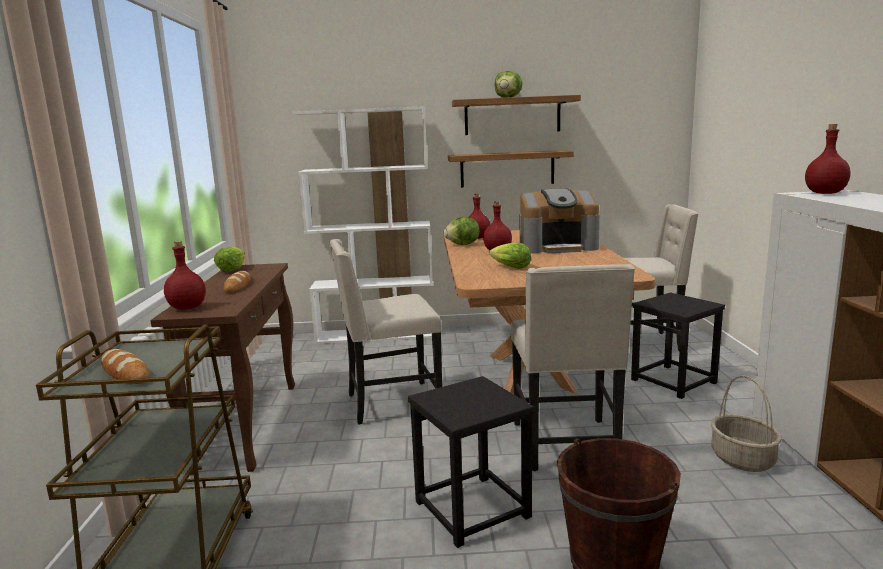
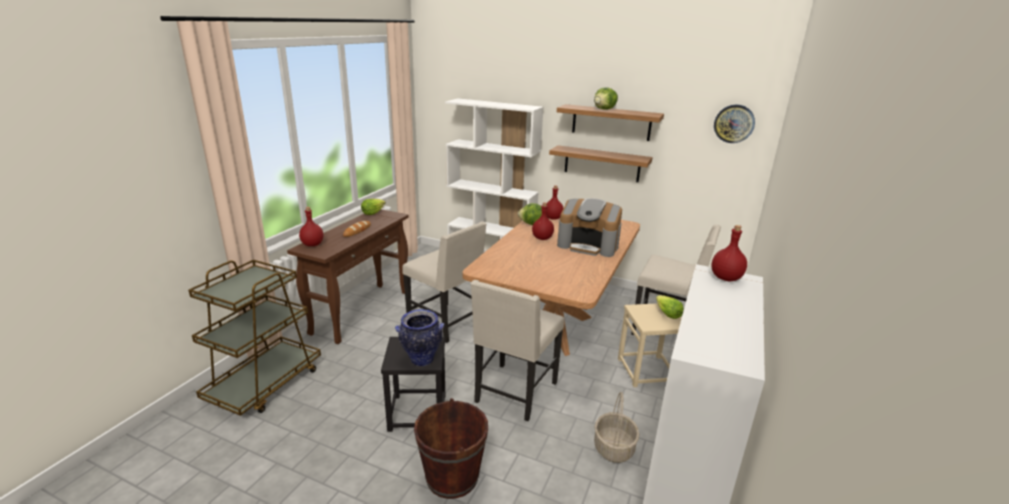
camera: 25 degrees right, 10 degrees up
bread [101,349,150,384] -> none
beige chair [329,239,442,425] -> beige chair turned 150 degrees counterclockwise [402,221,486,343]
lettuce [489,243,531,269] -> lettuce moved to [656,295,684,319]
black stool [631,292,725,399] -> beige stool [618,303,682,387]
none -> vase [395,309,444,366]
none -> wall clock [714,105,755,143]

